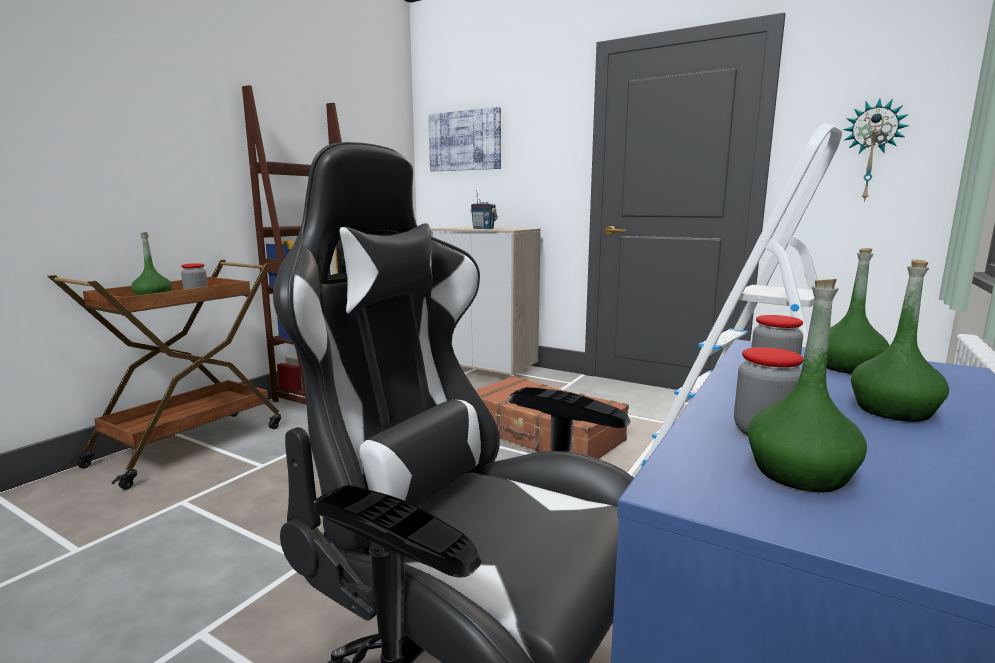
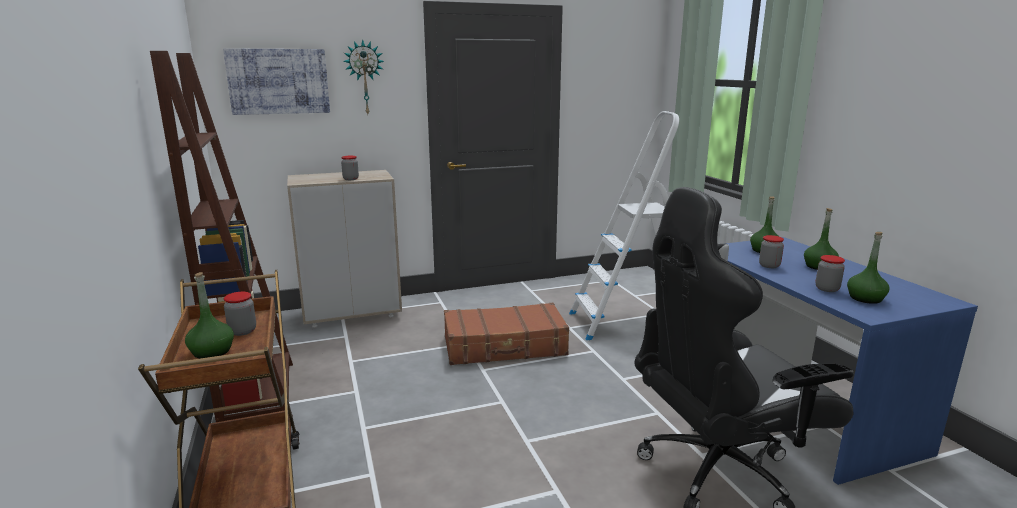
camera: 50 degrees left, 5 degrees up
radio [470,190,498,229] -> jar [341,156,359,180]
wall clock [843,98,909,202] -> wall clock moved to [343,39,384,114]

